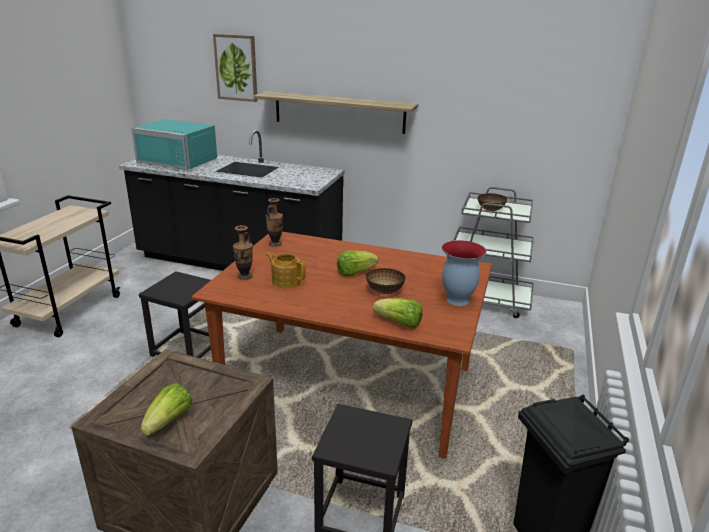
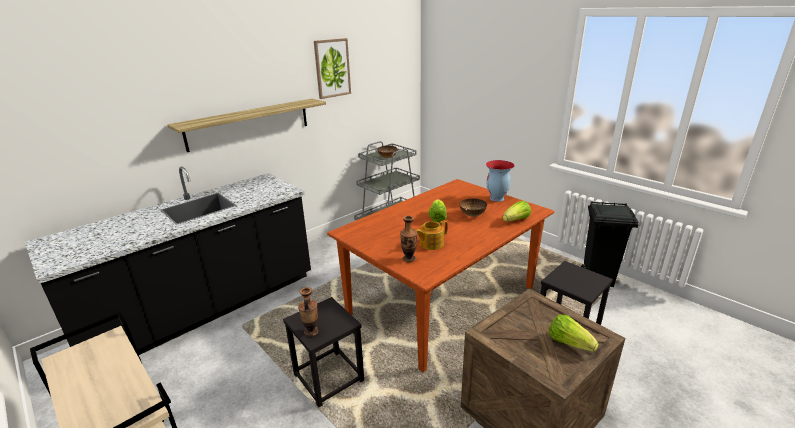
camera: 60 degrees left, 0 degrees up
turquoise microwave [131,119,217,170] -> none
picture [213,34,258,102] -> picture moved to [314,38,351,99]
vase [266,198,283,247] -> vase moved to [298,287,318,337]

